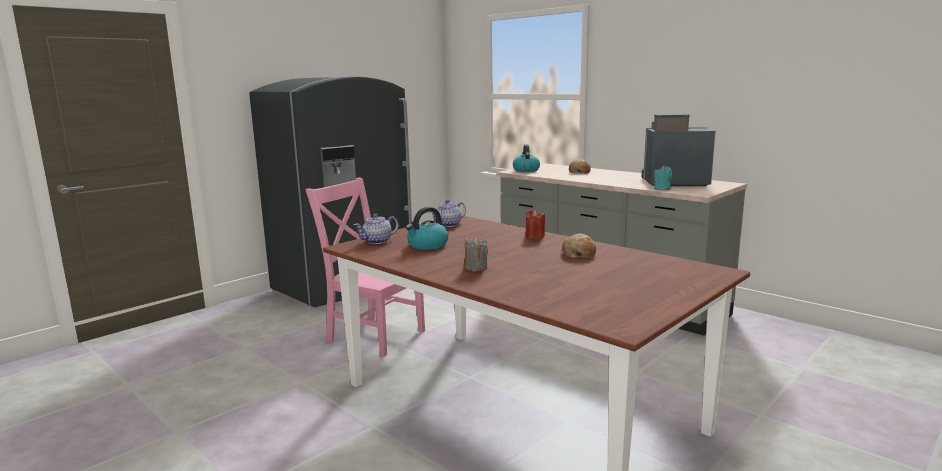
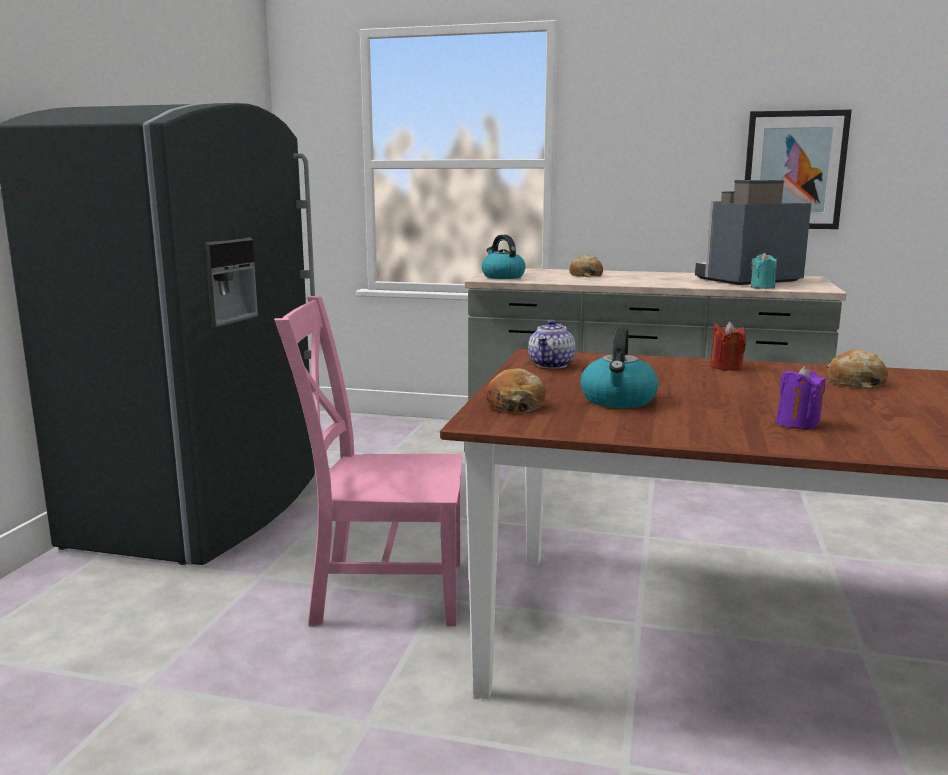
camera: 30 degrees left, 0 degrees up
teapot [354,214,399,244] -> bread [486,368,546,413]
grey candle [465,236,488,272] -> purple candle [776,366,826,430]
none -> picture [745,110,852,229]

